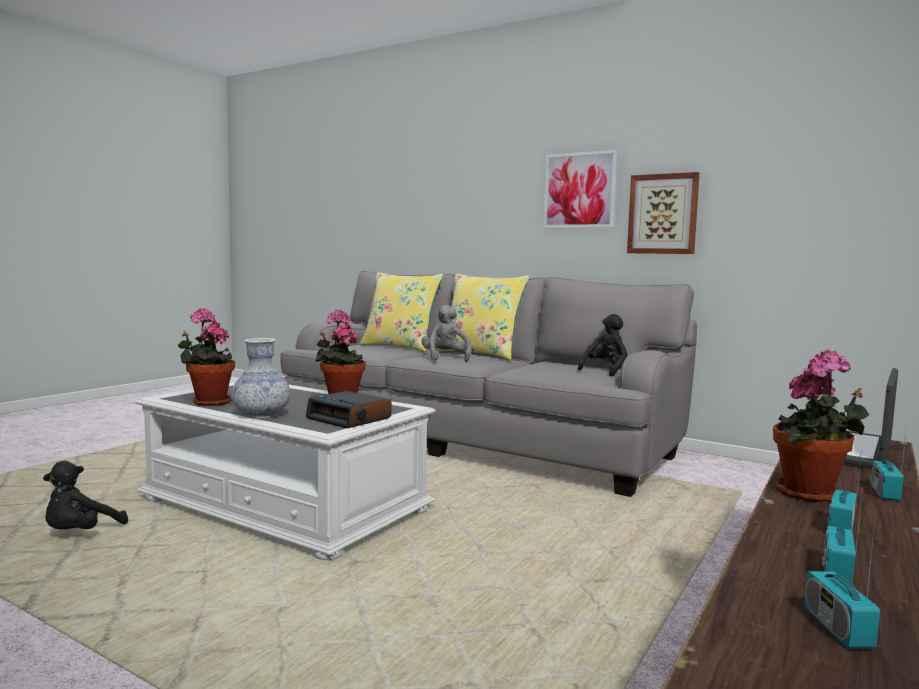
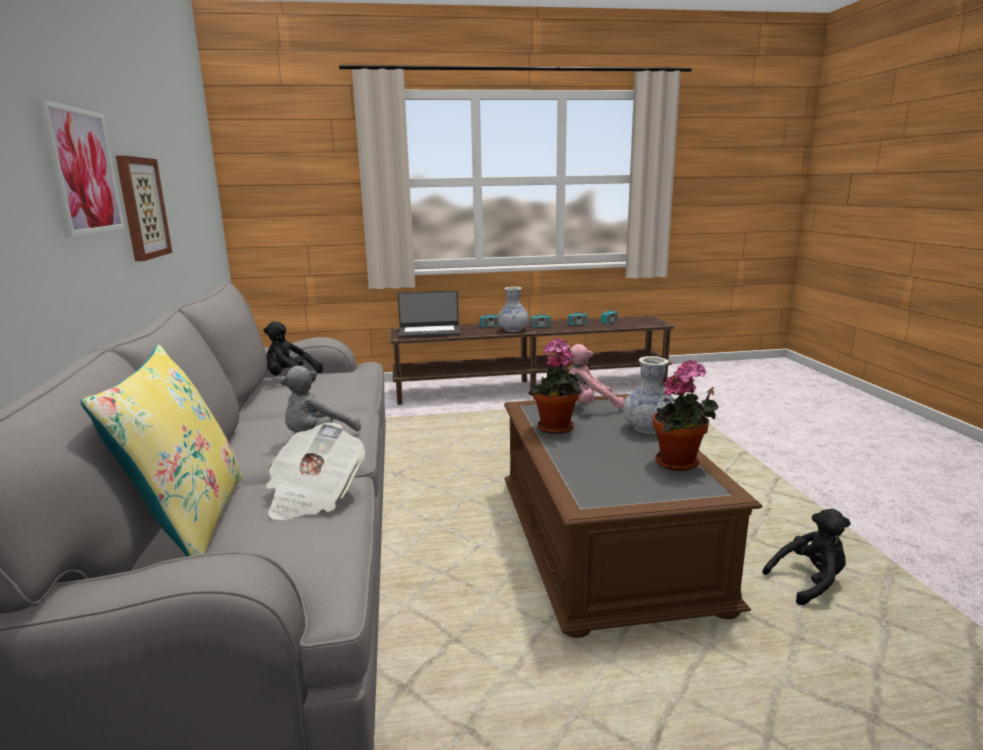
camera: 130 degrees left, 10 degrees up
white coffee table [135,382,436,560] -> brown coffee table [504,394,763,638]
alarm clock [306,391,392,428] -> pink plush toy [569,344,624,409]
yellow pillow [437,273,530,360] -> none
potted plant [773,350,869,502] -> vase [498,287,529,332]
none -> newspaper [266,423,365,520]

